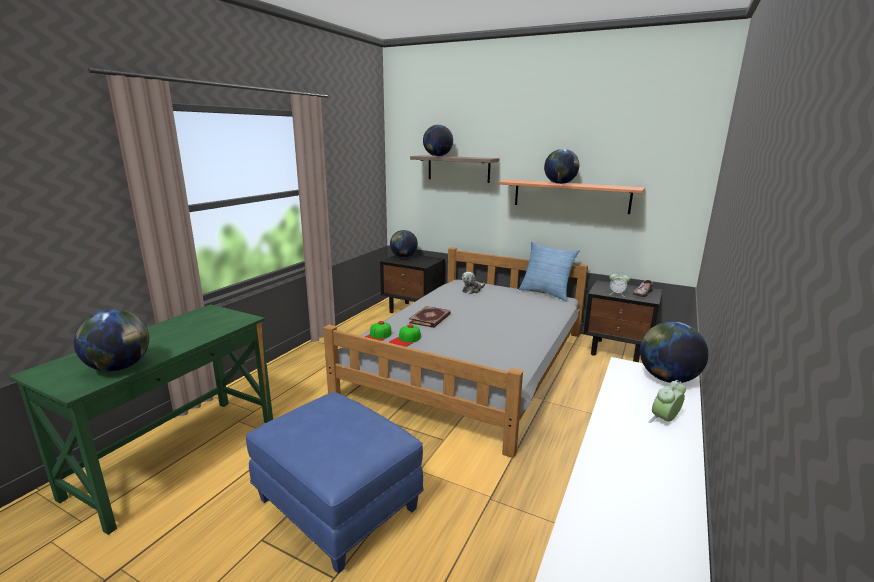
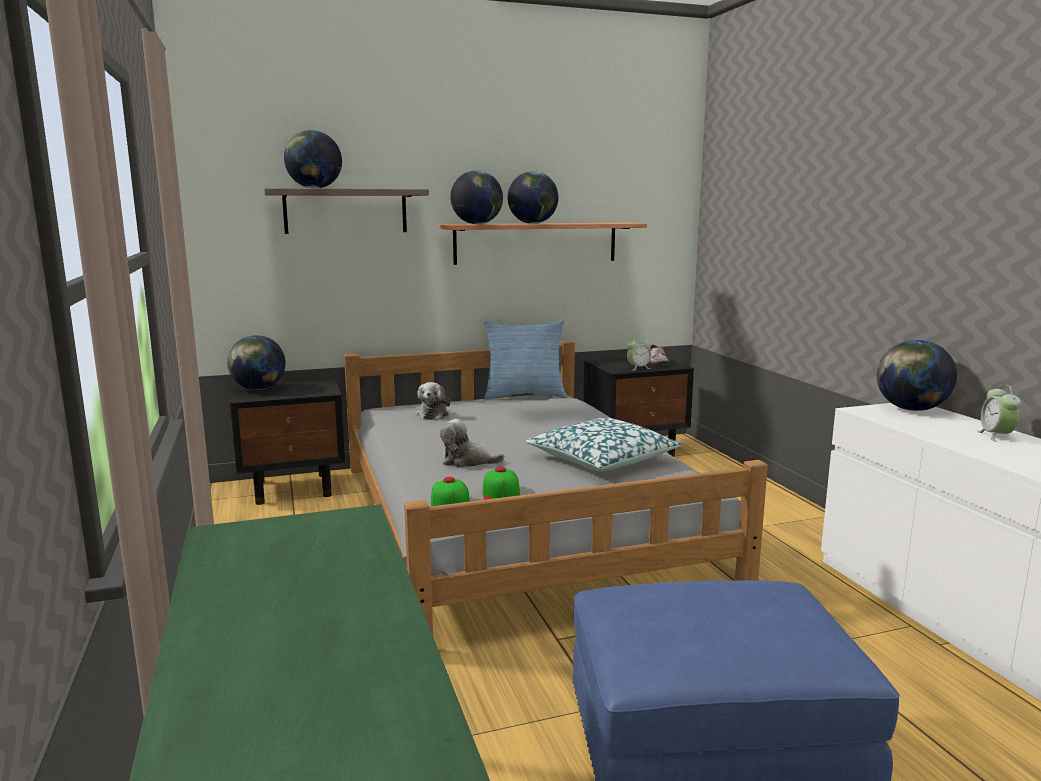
camera: 45 degrees left, 5 degrees down
globe [74,309,149,371] -> globe moved to [450,170,503,224]
book [409,306,451,328] -> plush toy [440,419,505,468]
none -> pillow [525,418,682,471]

